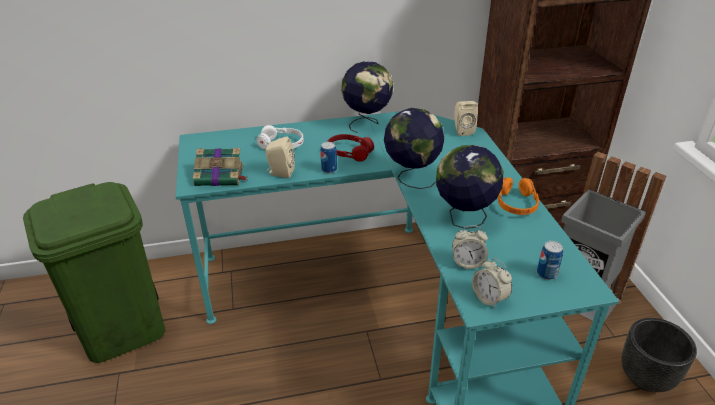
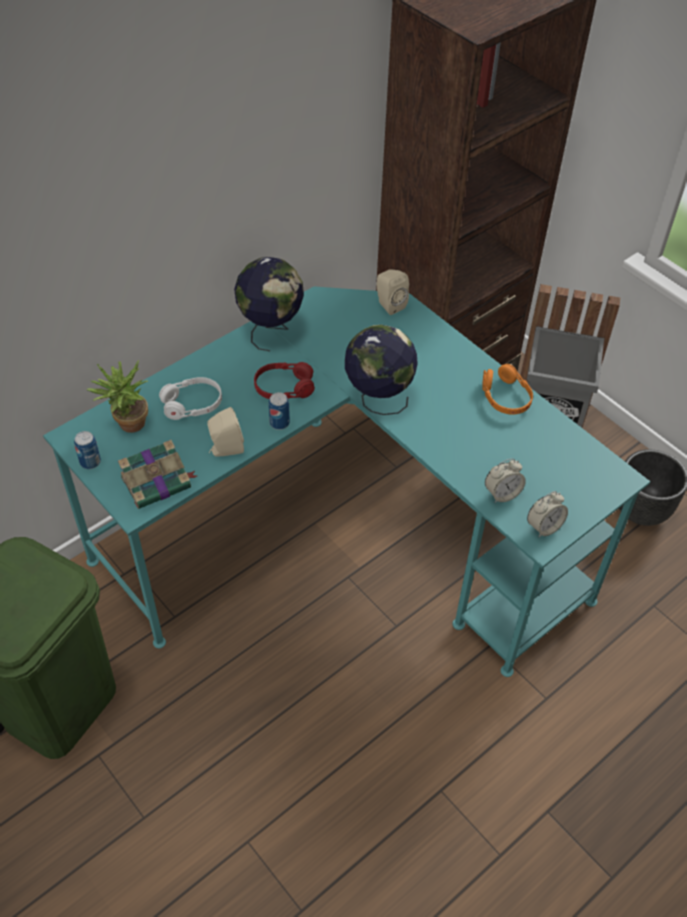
camera: 30 degrees left, 15 degrees up
globe [436,145,503,229] -> none
alarm clock [472,258,512,308] -> alarm clock turned 60 degrees counterclockwise [527,491,568,537]
can [537,241,563,280] -> can moved to [74,431,101,469]
none -> potted plant [87,360,148,433]

